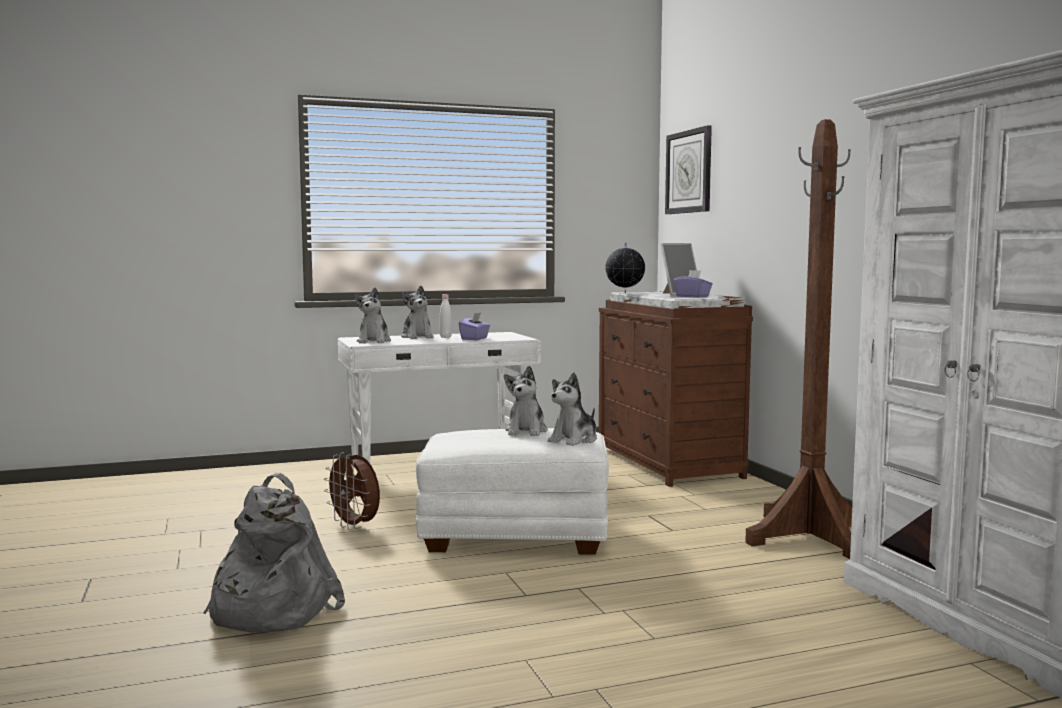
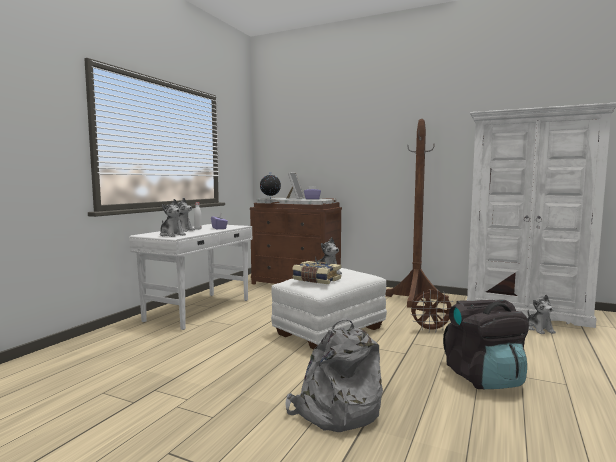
camera: 45 degrees left, 0 degrees up
brown fan [324,452,380,530] -> brown fan moved to [411,289,453,332]
plush toy [548,372,597,446] -> plush toy moved to [527,295,556,334]
wall clock [665,125,712,214] -> none
none -> book [292,261,341,284]
none -> black backpack [443,300,529,389]

